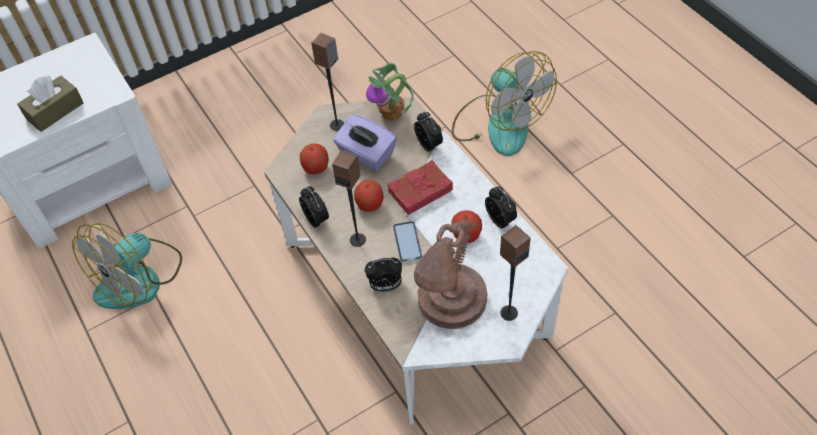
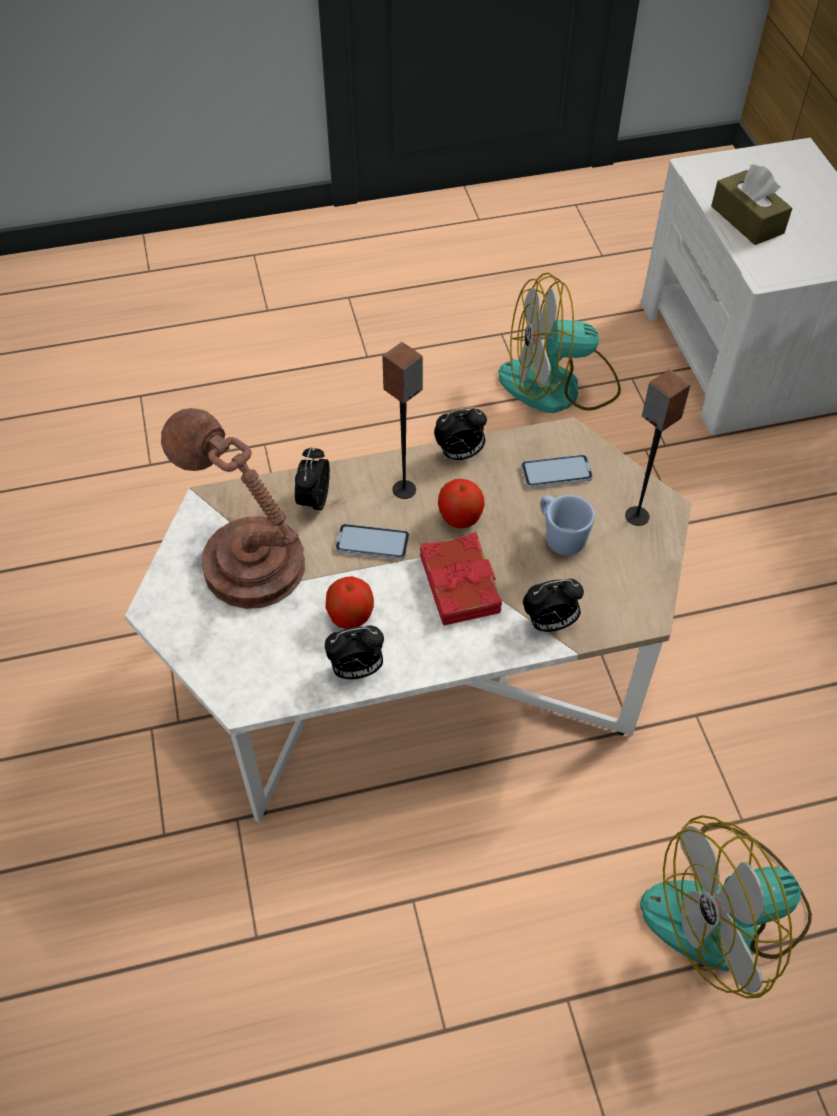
camera: 105 degrees right, 0 degrees up
fan [72,223,182,309] -> fan turned 60 degrees counterclockwise [498,272,621,413]
apple [300,143,329,174] -> phone [521,454,593,488]
purple tissue box [333,114,397,171] -> blue mug [540,495,595,555]
potted plant [366,63,414,121] -> none
speaker [500,225,531,321] -> none

